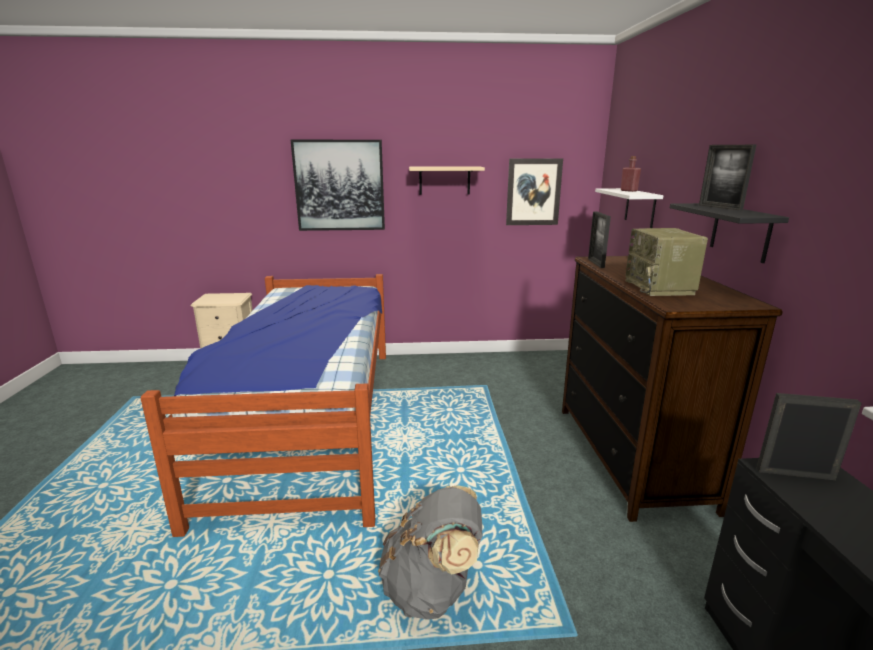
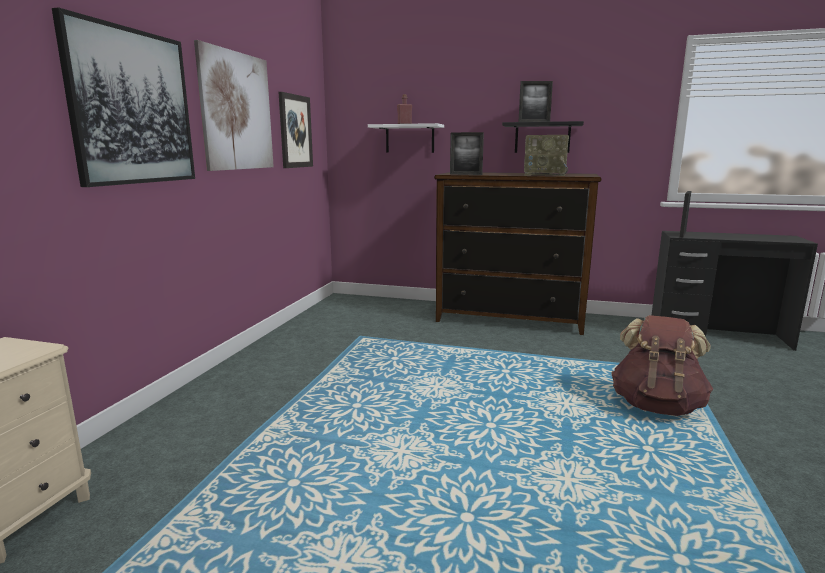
camera: 70 degrees left, 5 degrees down
bed [140,274,386,537] -> none
grey backpack [378,485,482,620] -> brown backpack [611,315,713,416]
beige shelf [409,166,485,195] -> picture [194,40,274,171]

